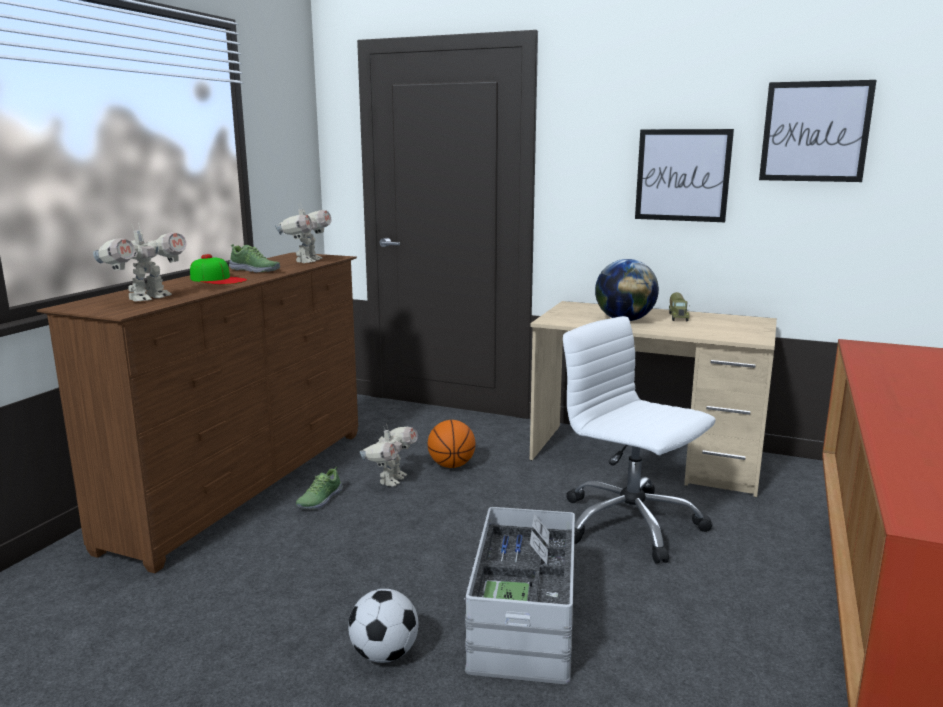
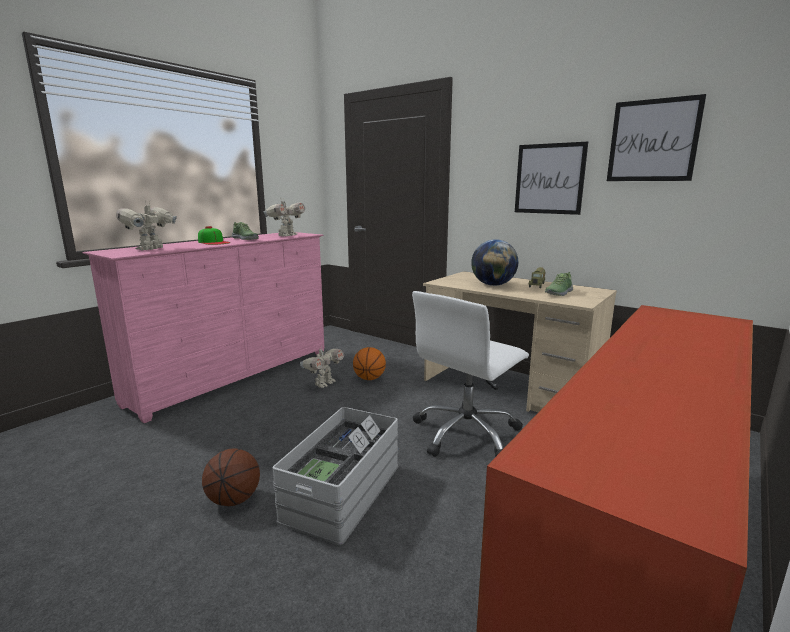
camera: 15 degrees right, 0 degrees up
brown dresser [37,252,358,573] -> pink dresser [82,232,324,423]
toy robot [93,222,187,302] -> toy robot turned 150 degrees clockwise [116,202,177,250]
shoe [296,467,343,509] -> shoe moved to [545,272,573,296]
football [348,589,419,663] -> basketball [202,448,260,506]
white office chair [563,316,716,564] -> white office chair turned 105 degrees counterclockwise [412,291,529,457]

